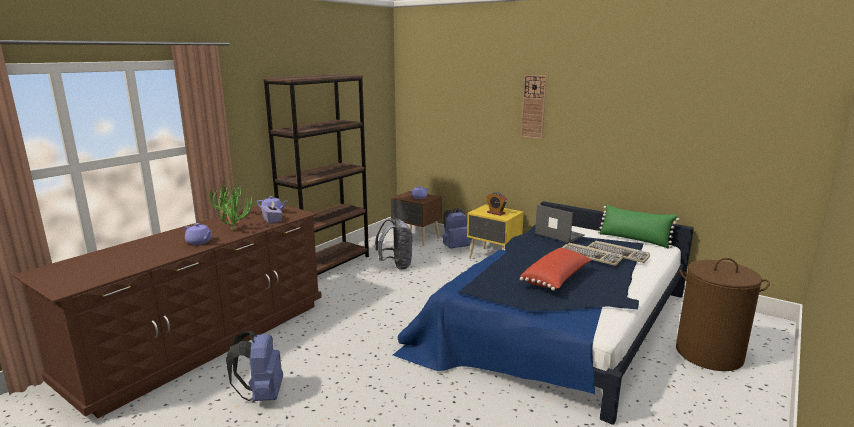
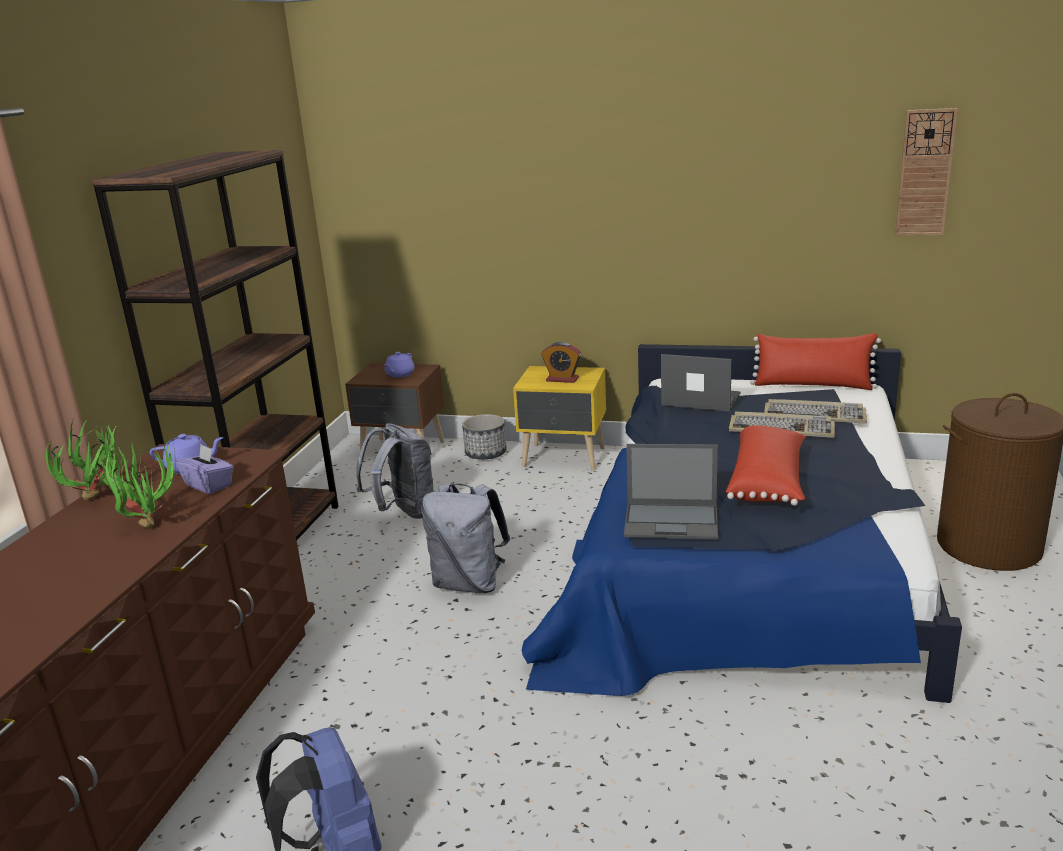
camera: 20 degrees left, 5 degrees up
purple teapot [185,223,212,245] -> none
blue backpack [443,208,472,249] -> planter [462,414,507,459]
wall clock [521,75,547,139] -> wall clock moved to [895,108,958,236]
green pillow [597,205,679,248] -> red pillow [750,333,881,390]
none -> grey backpack [421,482,510,593]
none -> laptop [624,444,718,540]

